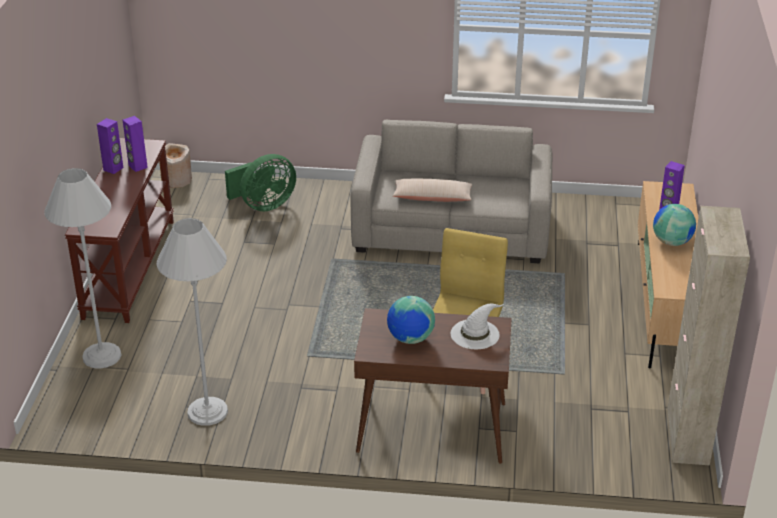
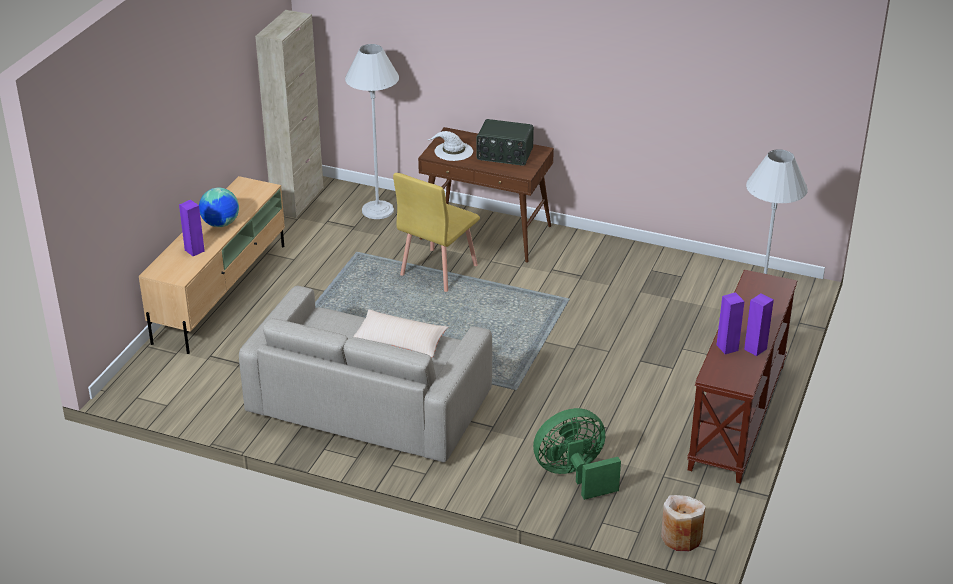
camera: 165 degrees left, 0 degrees up
white floor lamp [157,218,228,426] -> white floor lamp moved to [345,44,399,219]
globe [387,296,435,344] -> radio [476,119,534,166]

